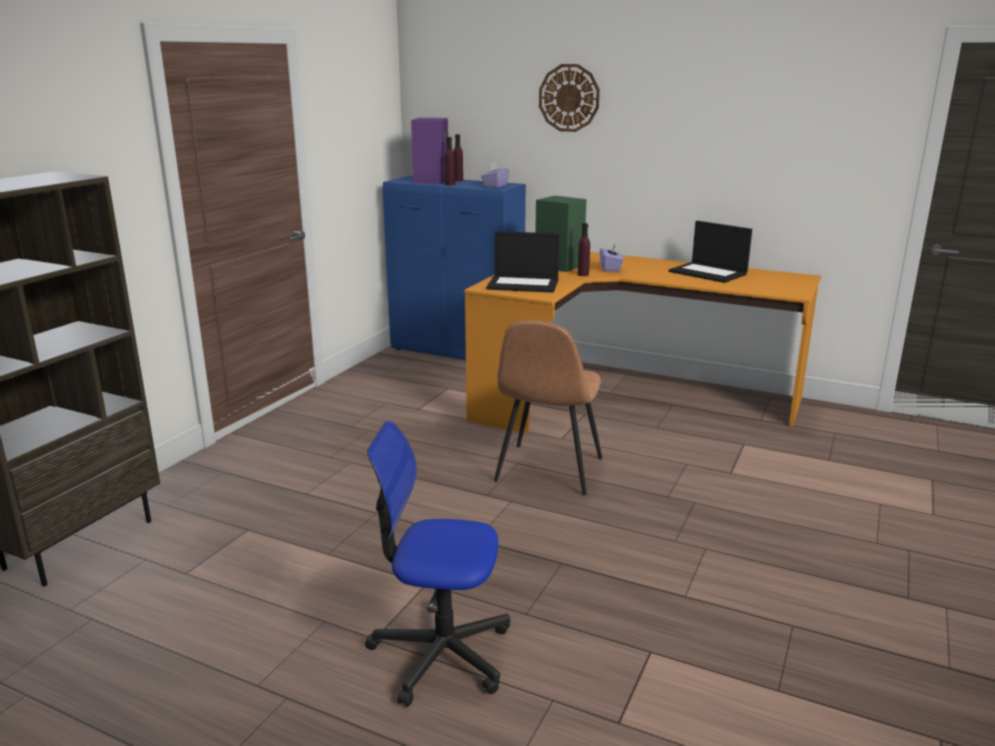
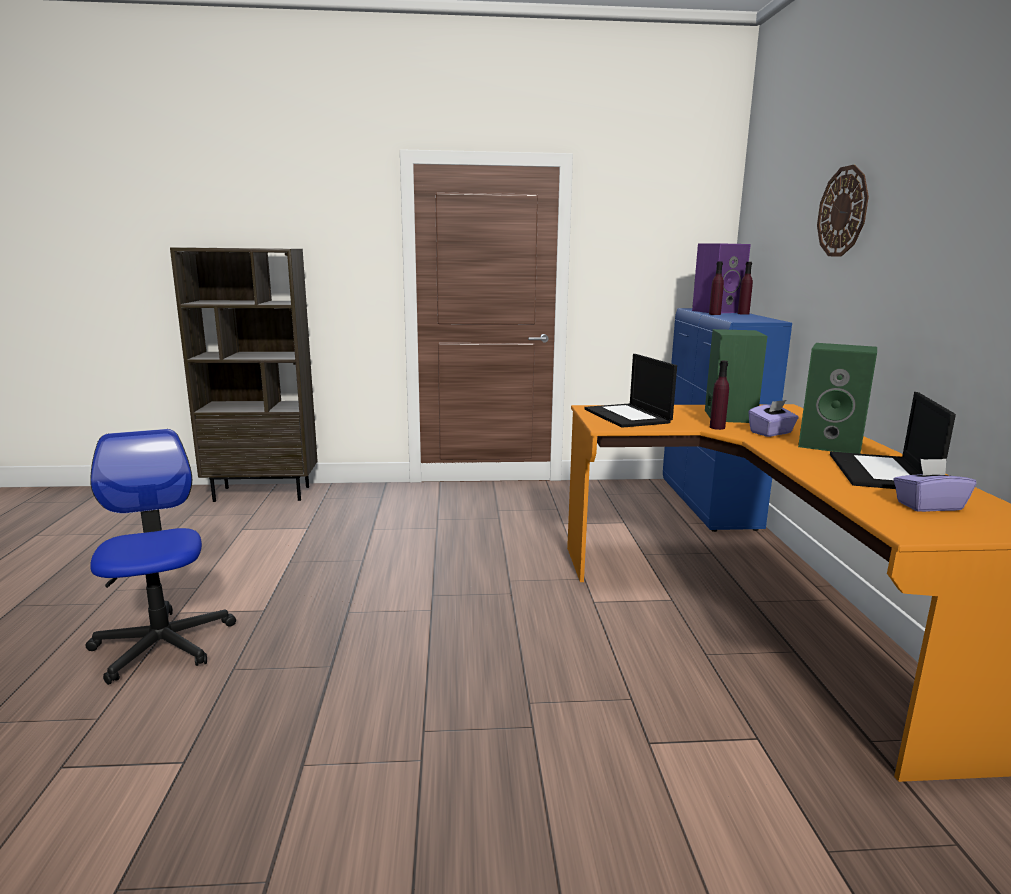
camera: 60 degrees right, 5 degrees down
purple tissue box [481,162,509,188] -> purple tissue box moved to [893,459,976,512]
brown chair [494,320,602,495] -> none
none -> green speaker [798,343,877,454]

